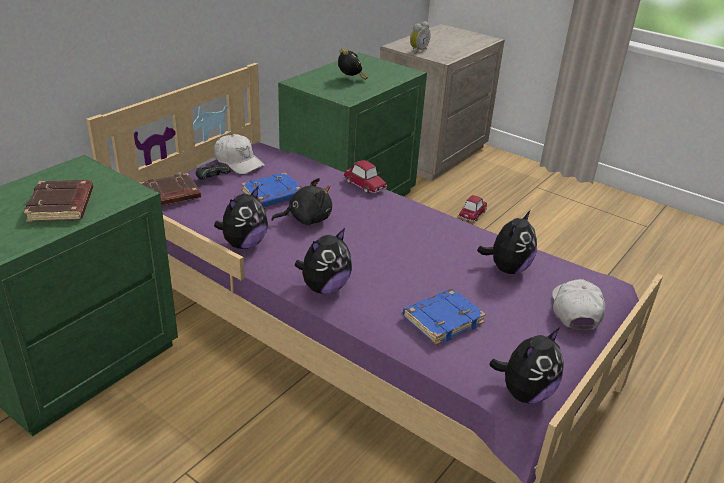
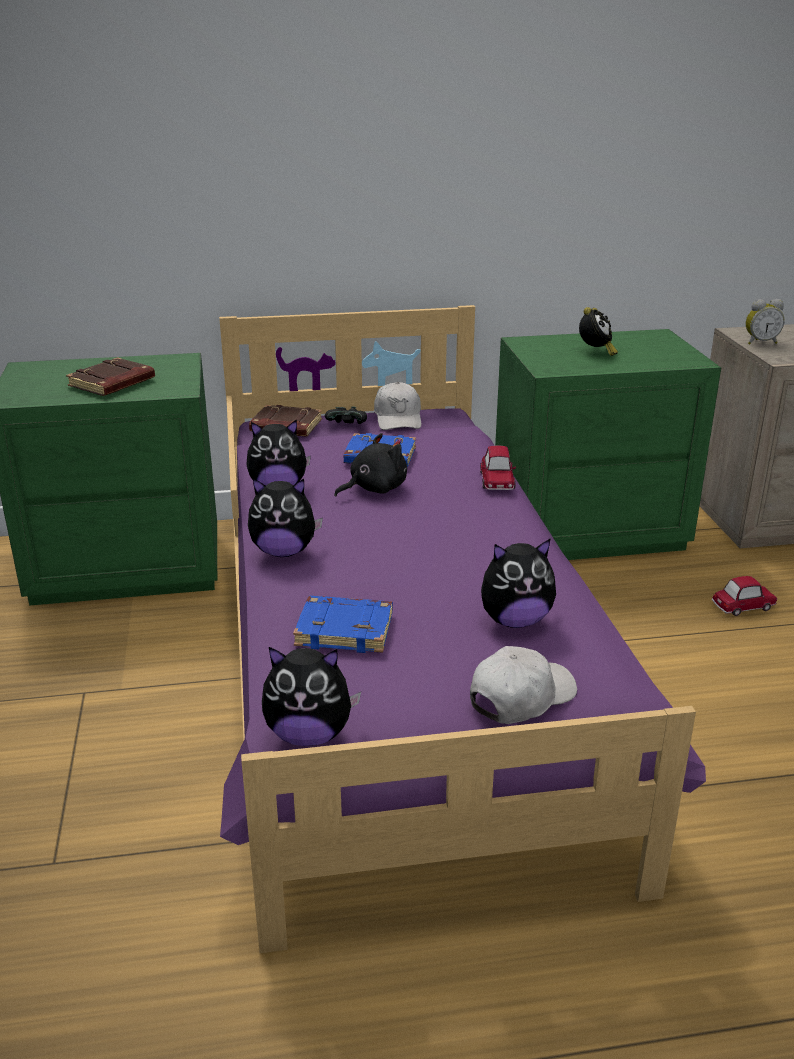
camera: 45 degrees right, 5 degrees down
black plush toy [271,178,332,225] -> black plush toy turned 60 degrees counterclockwise [334,433,407,497]

